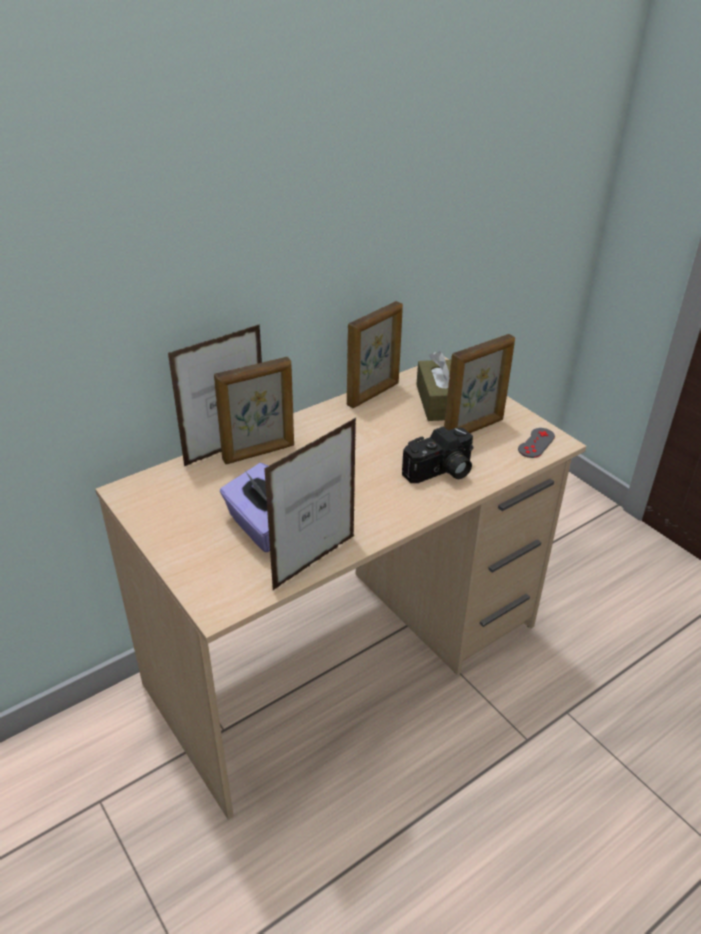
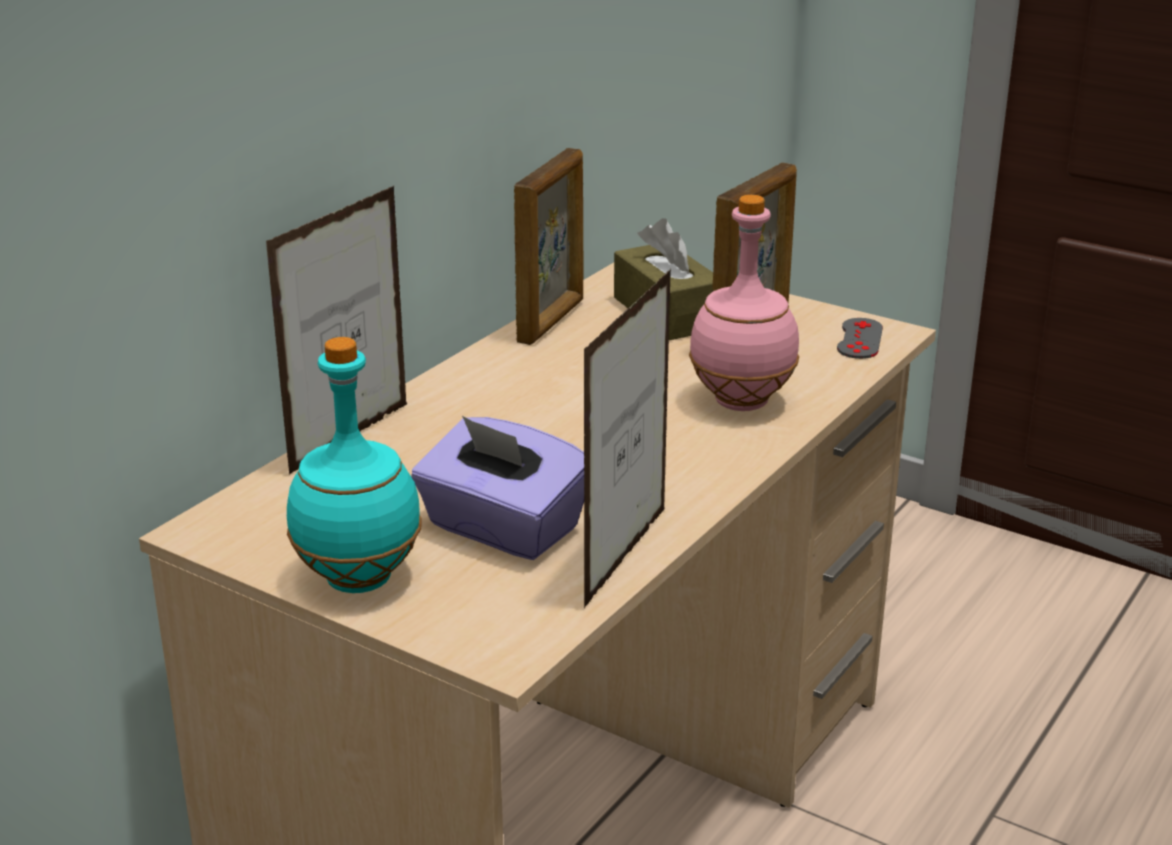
camera: 20 degrees left, 10 degrees down
picture frame [214,357,294,464] -> none
camera [402,426,473,483] -> pink bottle [689,195,799,411]
none -> turquoise bottle [287,337,422,593]

